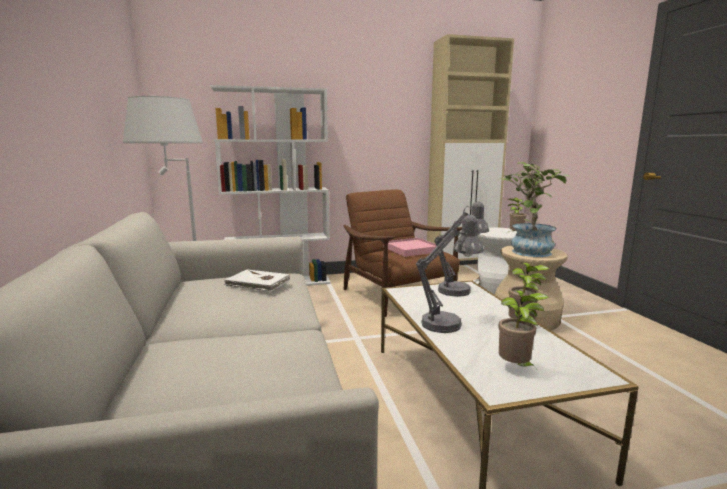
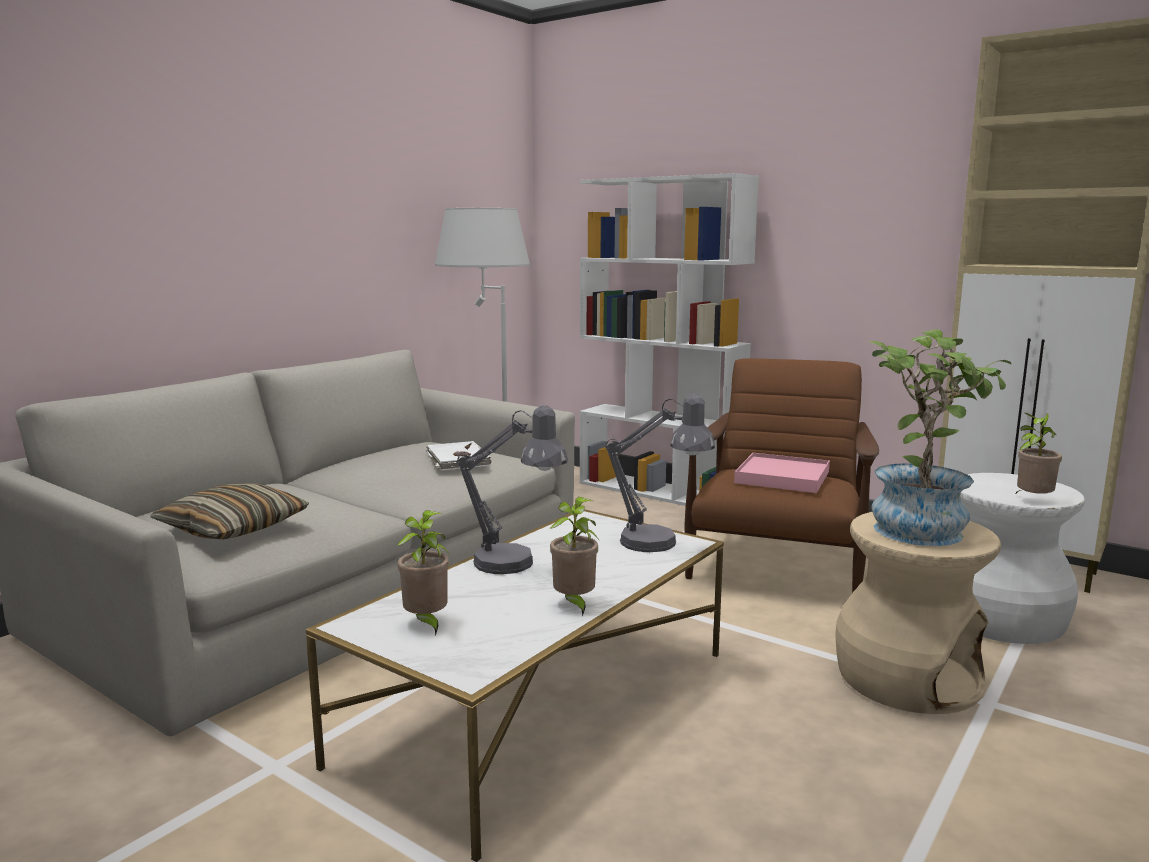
camera: 50 degrees right, 0 degrees up
none -> pillow [150,483,309,539]

